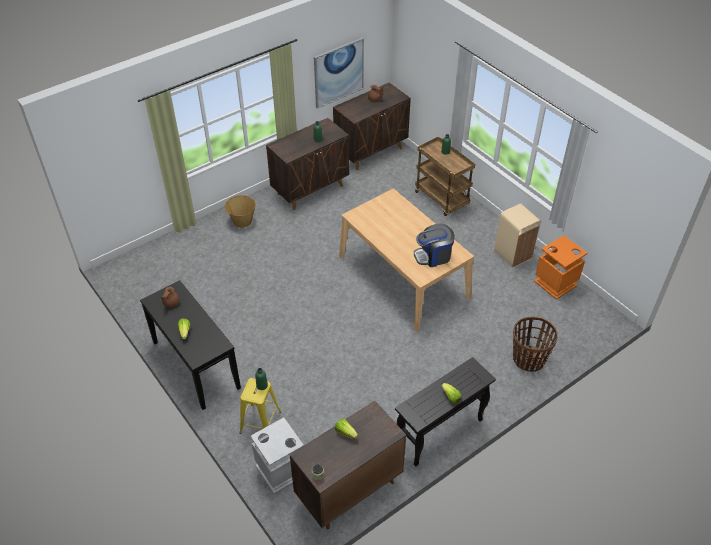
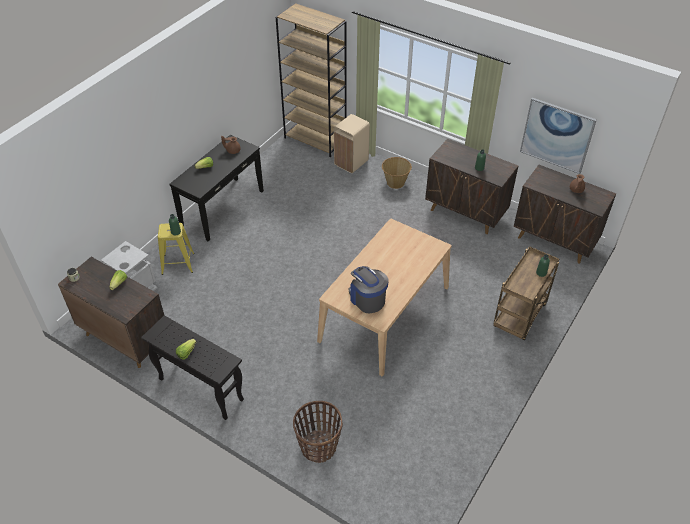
camera: 70 degrees right, 0 degrees up
beige trash can [494,204,541,267] -> beige trash can moved to [334,114,370,173]
orange trash can [534,235,587,300] -> none
none -> brown bookcase [276,3,347,158]

